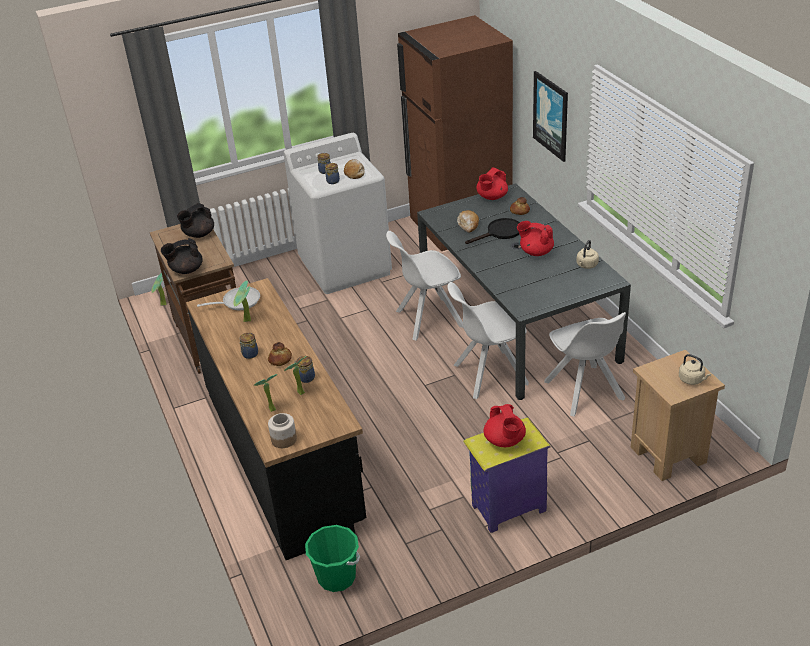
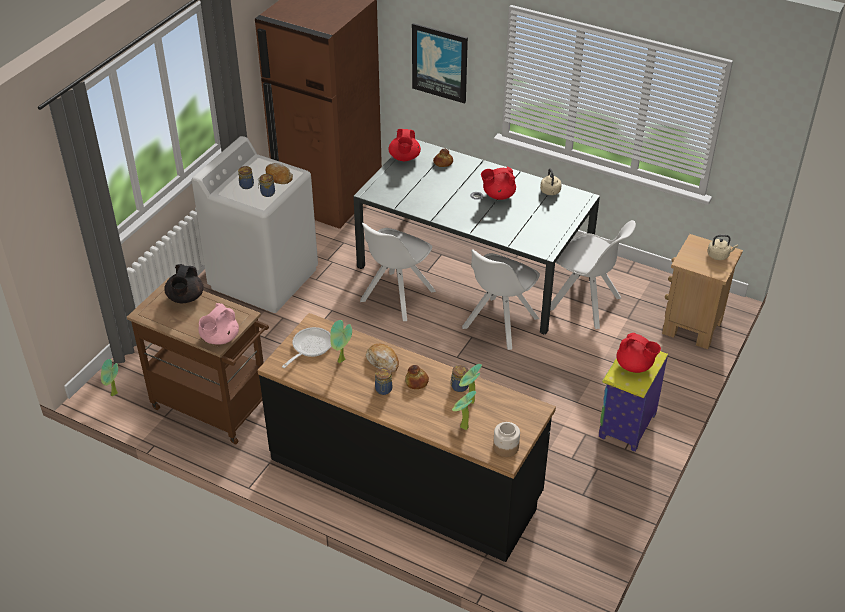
camera: 40 degrees left, 5 degrees up
black teapot [161,238,203,274] -> pink teapot [198,303,239,345]
green bucket [305,525,360,592] -> none
bread [457,210,479,233] -> bread moved to [366,344,399,372]
black frying pan [465,218,520,244] -> none

